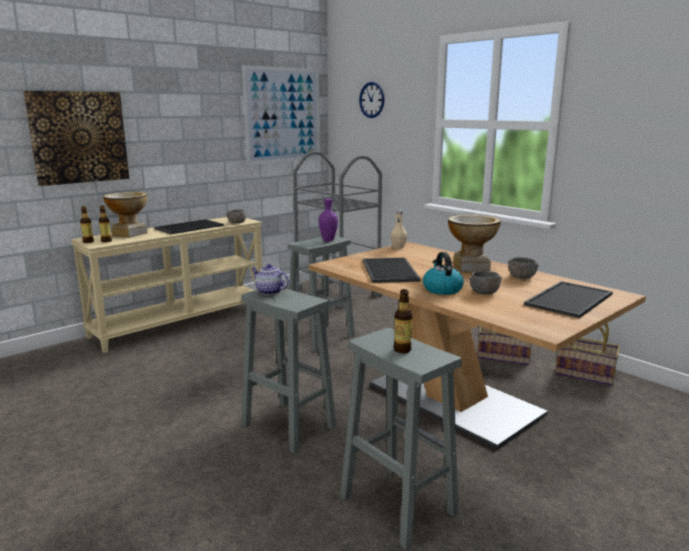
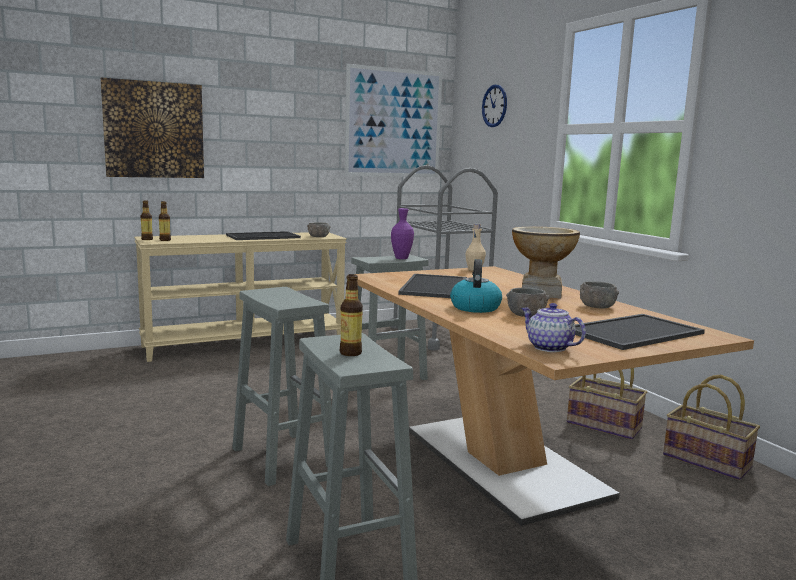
camera: 15 degrees right, 5 degrees down
vase [103,192,148,238] -> none
teapot [251,264,289,295] -> teapot moved to [521,303,586,352]

